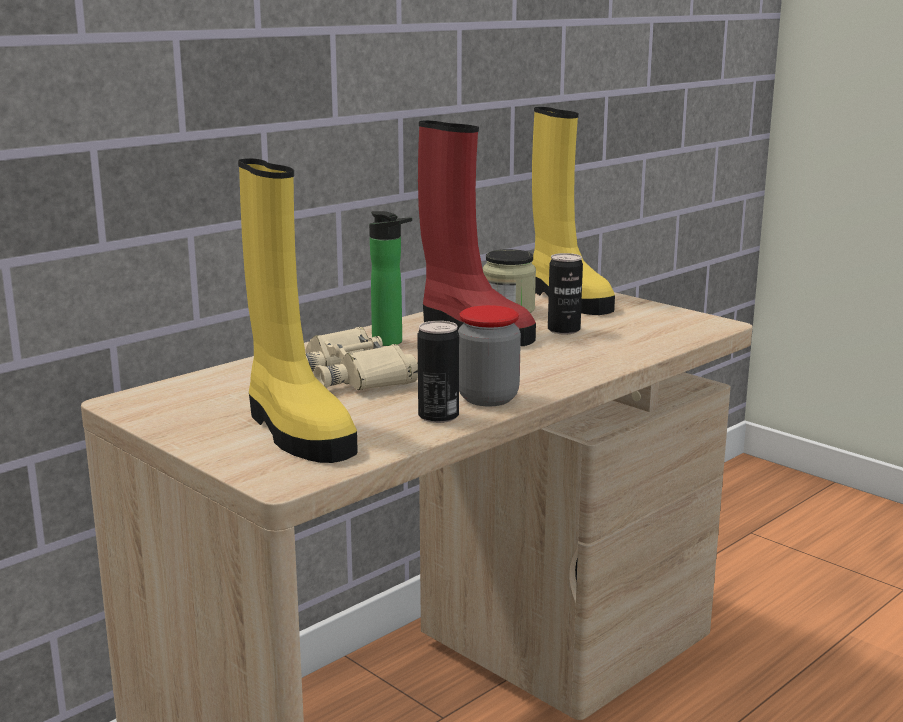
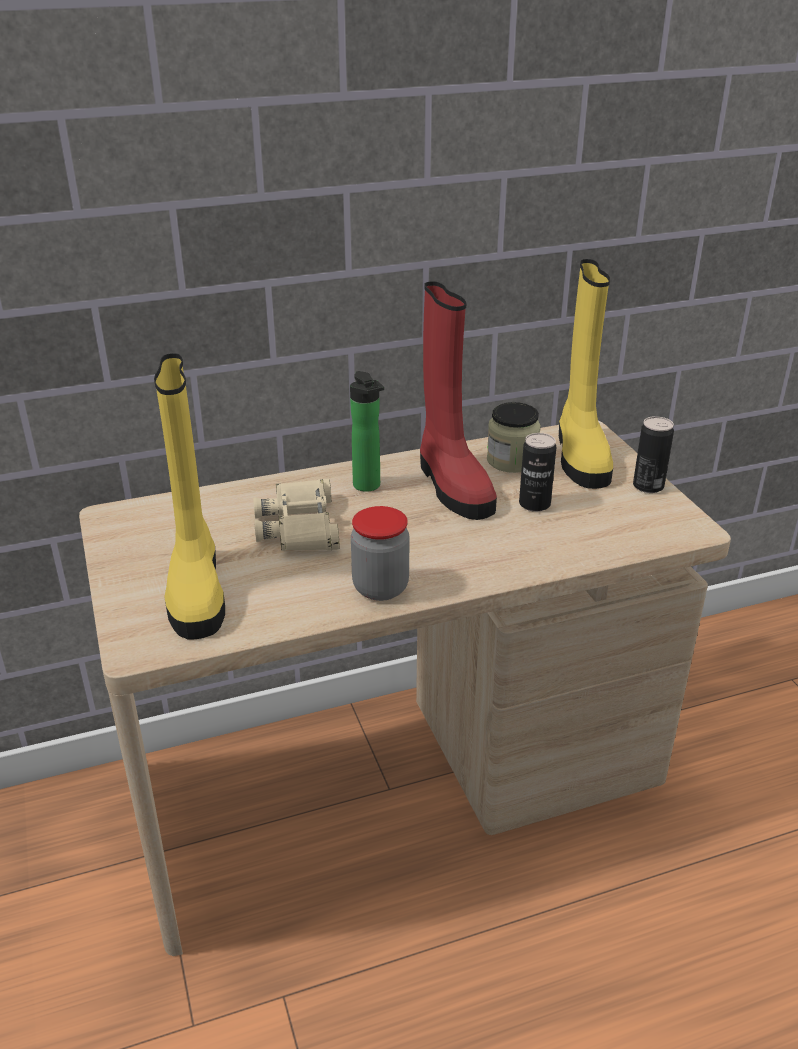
camera: 25 degrees right, 15 degrees up
can [417,321,459,423] -> can moved to [633,416,674,493]

